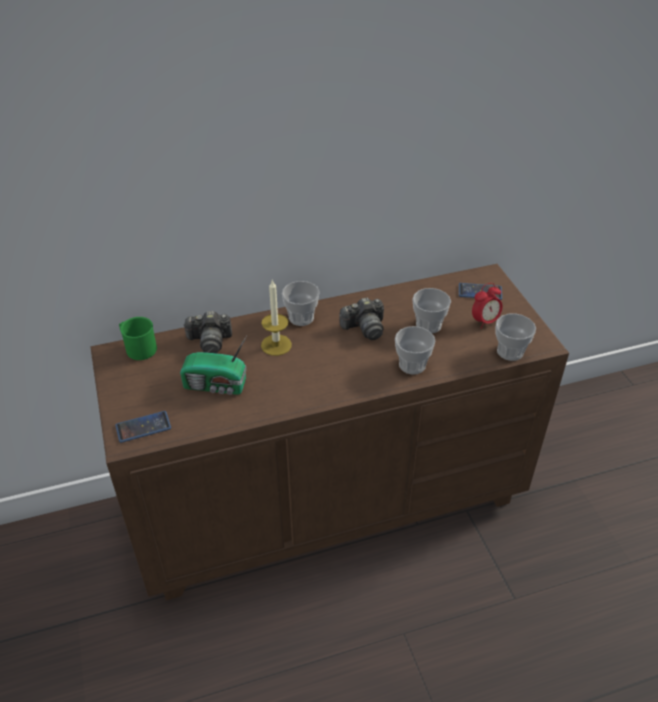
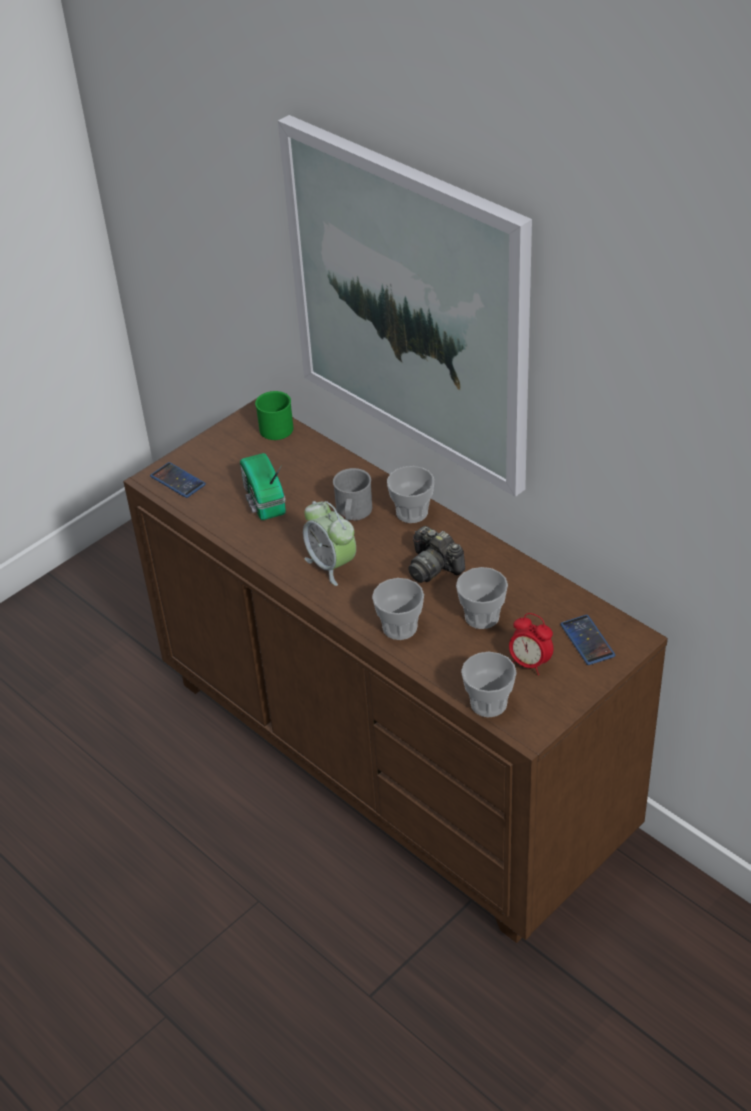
camera: 65 degrees right, 0 degrees up
camera [183,311,232,353] -> none
candle [261,280,292,356] -> grey mug [333,468,372,521]
none -> picture [278,115,532,497]
none -> alarm clock [303,501,356,586]

